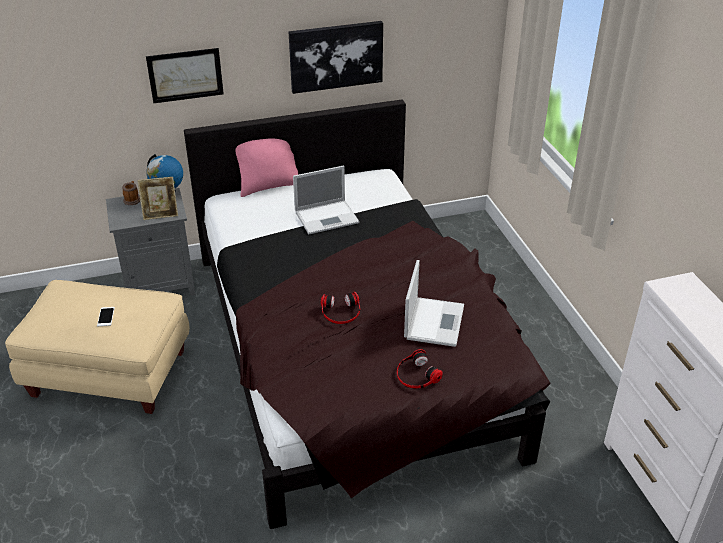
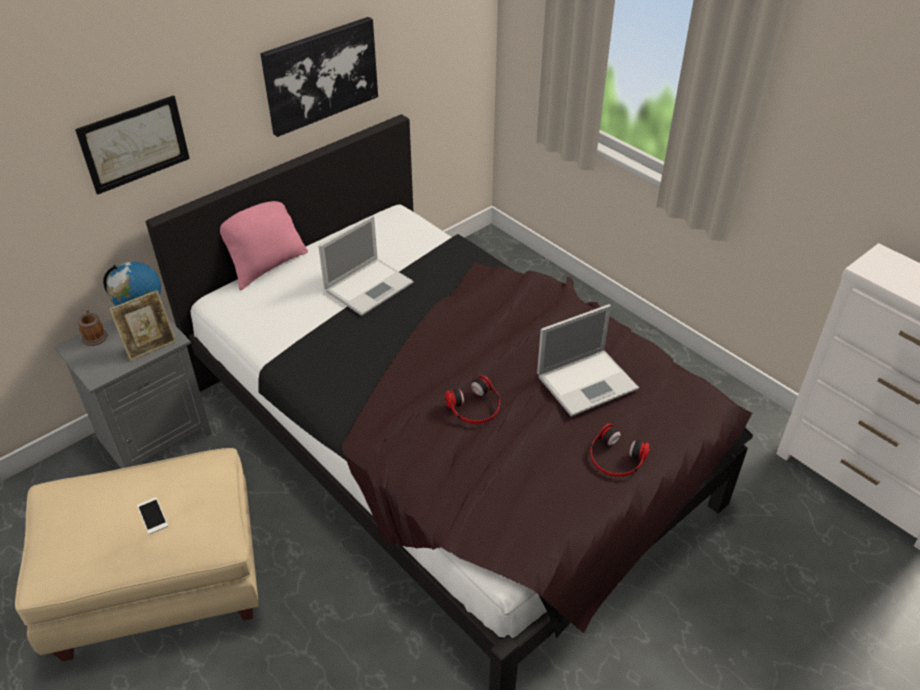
camera: 25 degrees left, 5 degrees up
laptop [404,260,464,347] -> laptop turned 75 degrees clockwise [537,304,639,417]

